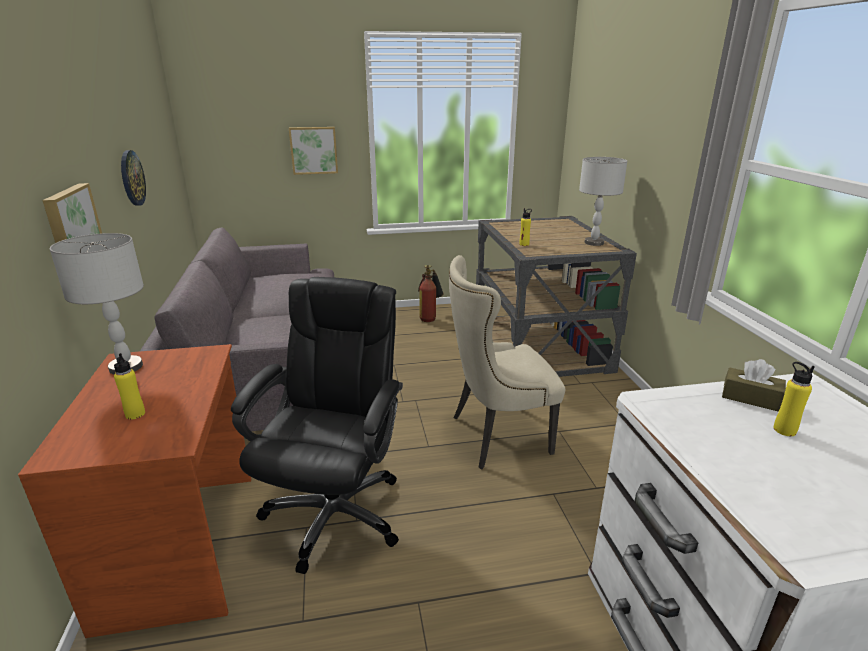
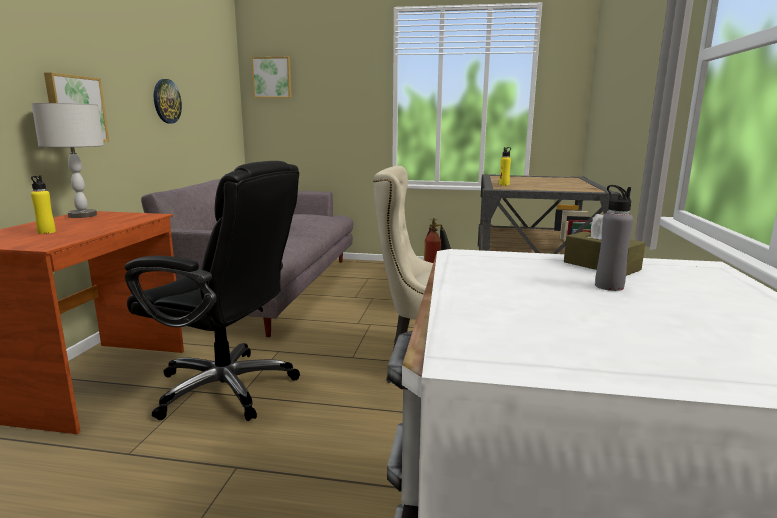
camera: 20 degrees right, 10 degrees down
black office chair [231,277,403,574] -> black office chair turned 75 degrees clockwise [124,161,300,421]
picture [289,127,338,175] -> picture moved to [251,57,292,98]
grey table lamp [579,157,627,246] -> none
yellow bottle [773,362,814,436] -> grey bottle [595,185,634,291]

